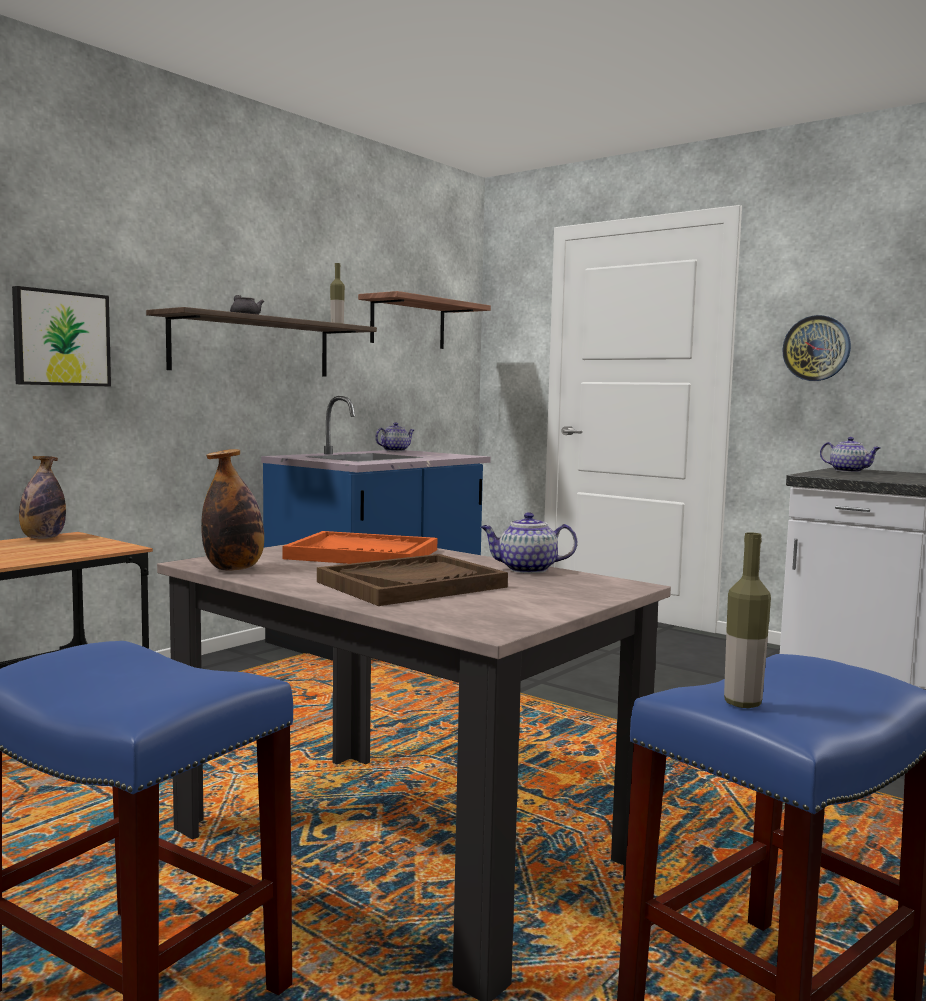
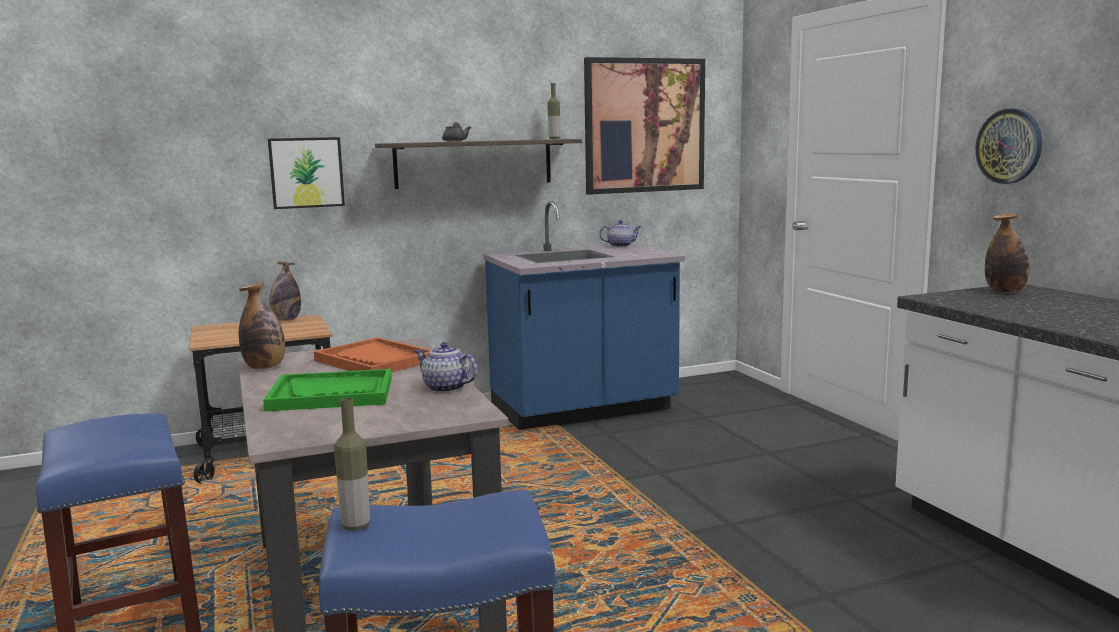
camera: 30 degrees right, 5 degrees up
brown tray [317,554,508,606] -> green tray [263,369,392,411]
shelf [358,291,491,349] -> picture [584,57,705,195]
teapot [820,437,880,472] -> bottle [985,213,1029,293]

